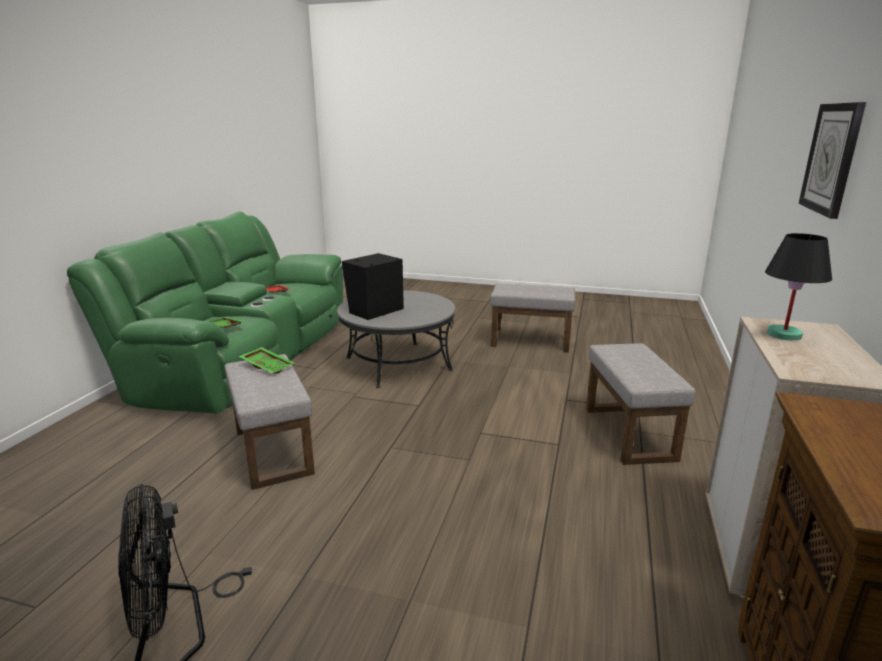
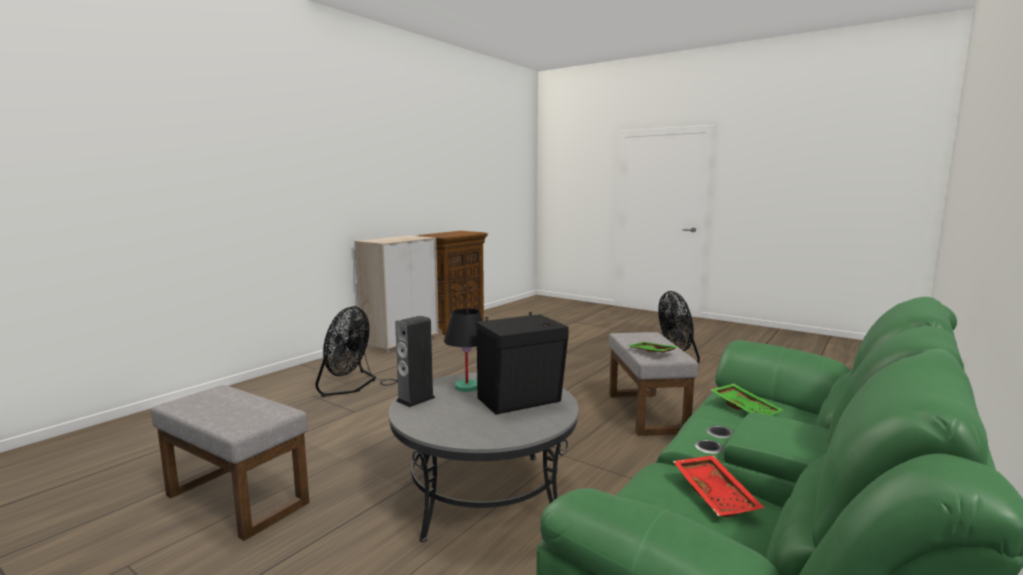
camera: 160 degrees left, 10 degrees down
grey ottoman [586,343,696,465] -> black fan [315,306,398,397]
black table lamp [765,233,832,340] -> black table lamp moved to [444,308,483,392]
wall clock [798,102,866,219] -> none
none -> speaker [395,316,435,407]

